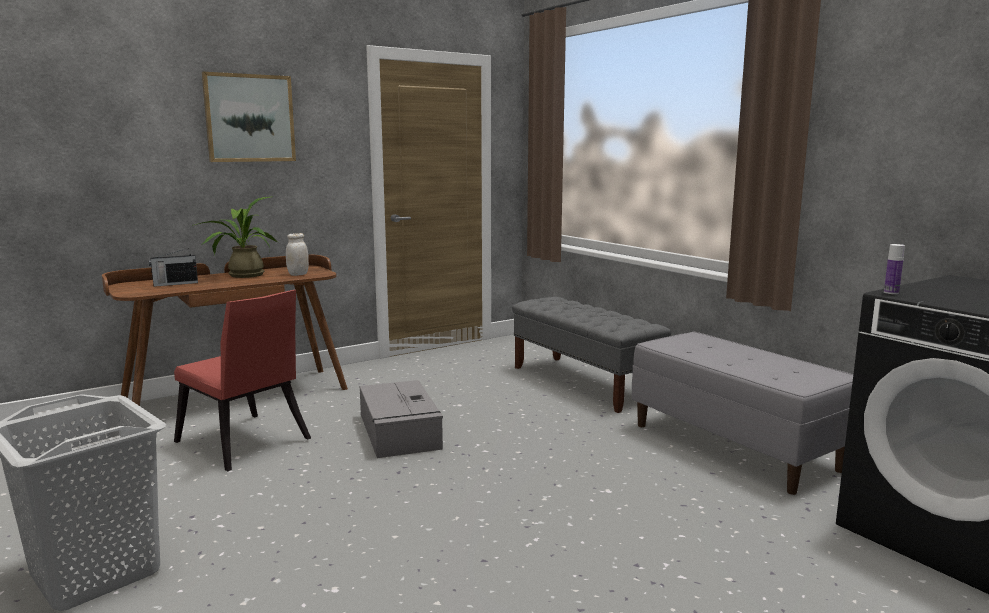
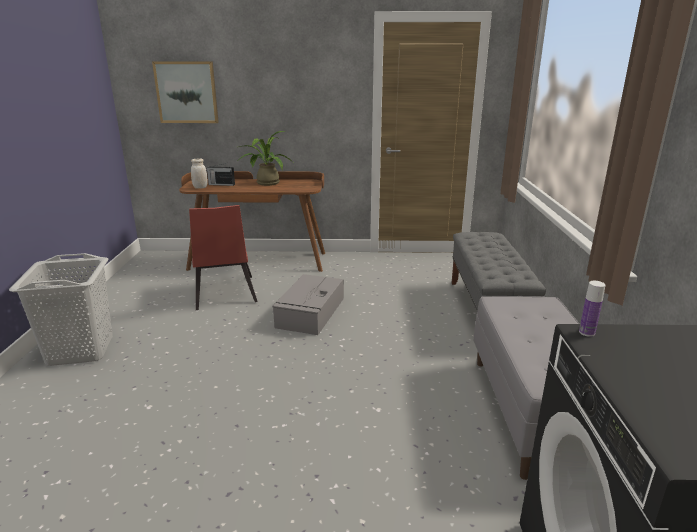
camera: 35 degrees right, 10 degrees up
picture [202,72,296,162] -> picture moved to [152,61,219,123]
white jar [286,233,309,276] -> white jar moved to [191,158,207,188]

